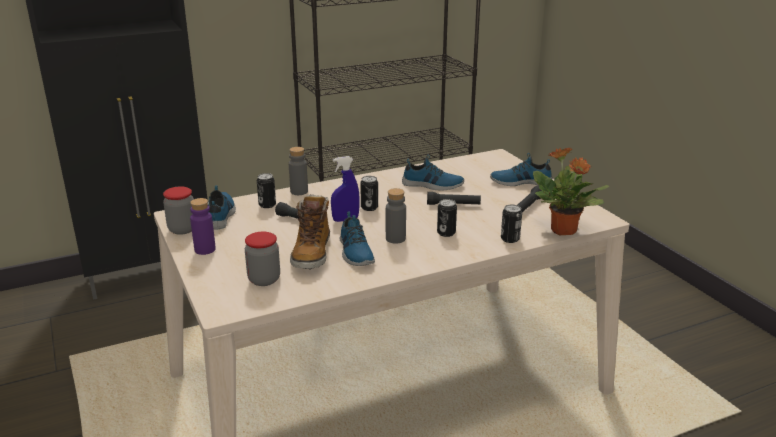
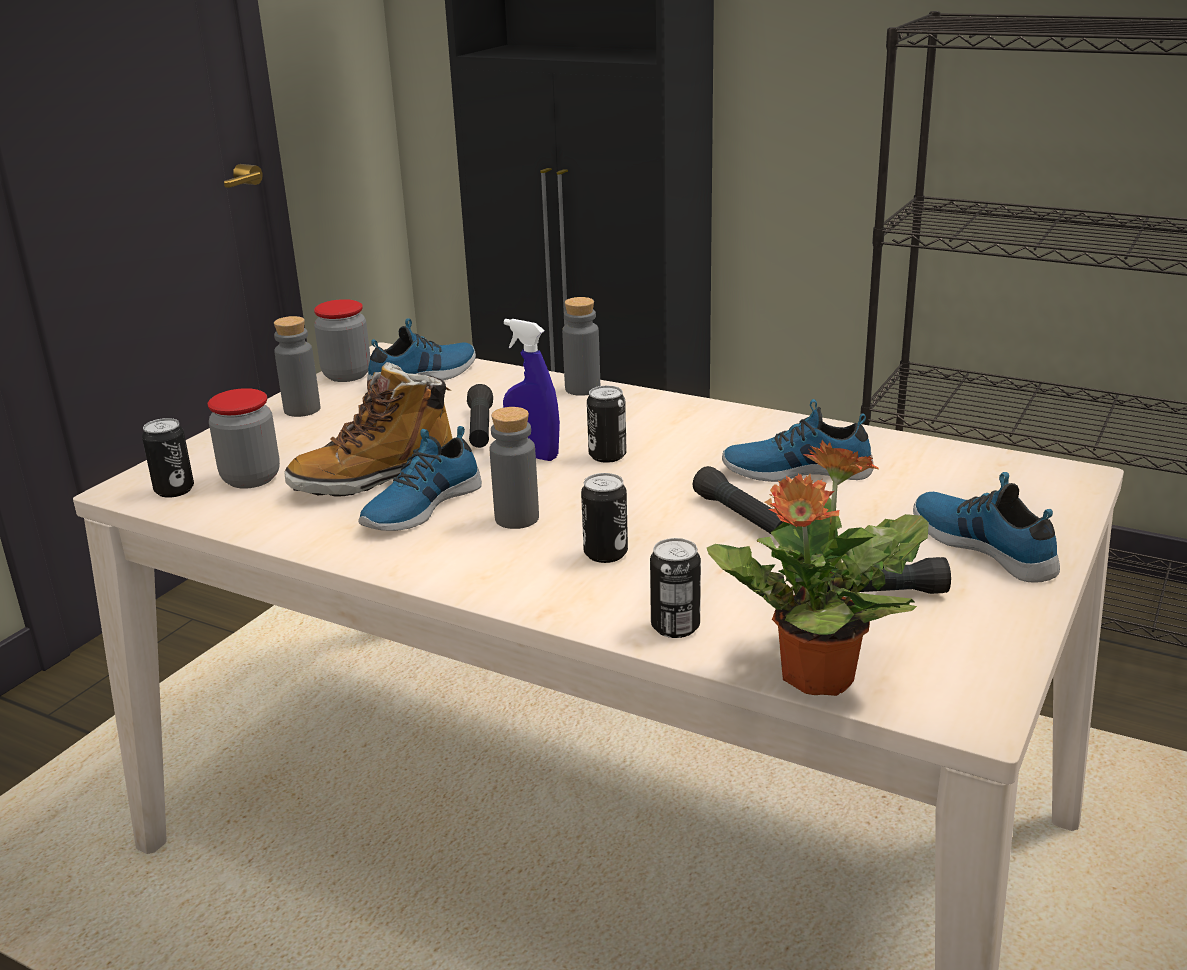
camera: 55 degrees right, 0 degrees up
purple bottle [190,198,216,255] -> grey bottle [274,316,320,417]
can [257,173,276,208] -> can moved to [142,418,194,498]
shoe [402,155,464,191] -> shoe turned 120 degrees clockwise [722,399,874,482]

